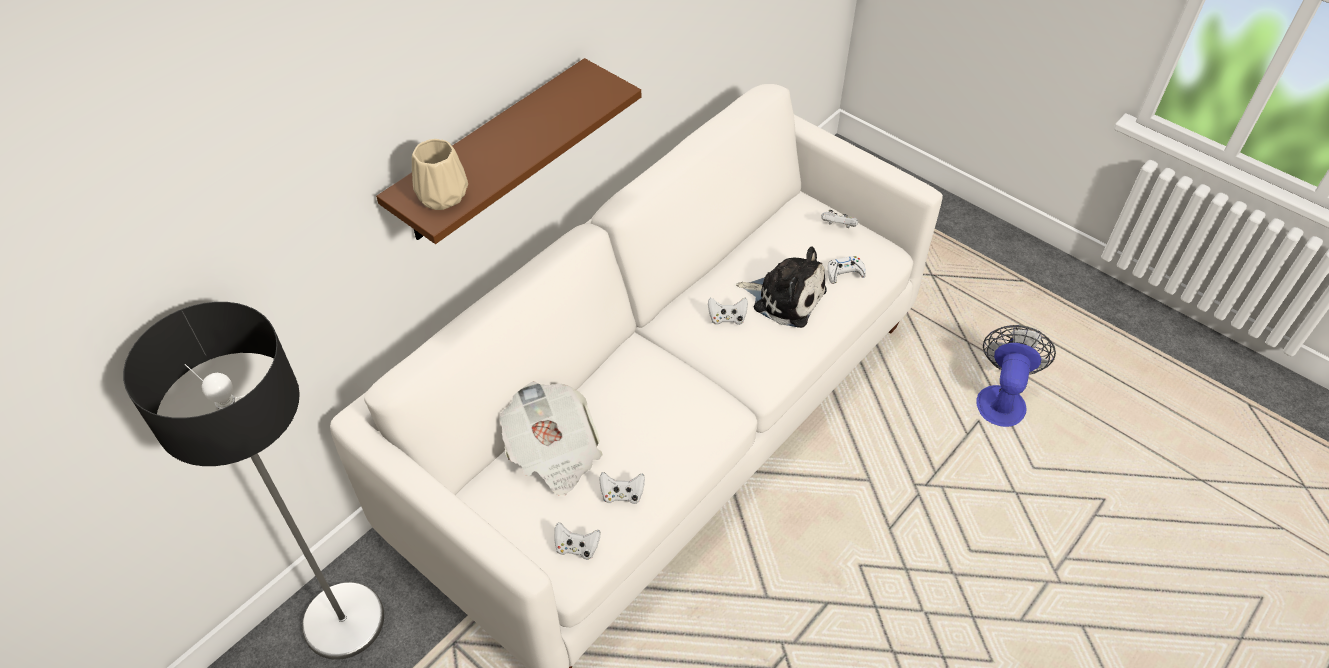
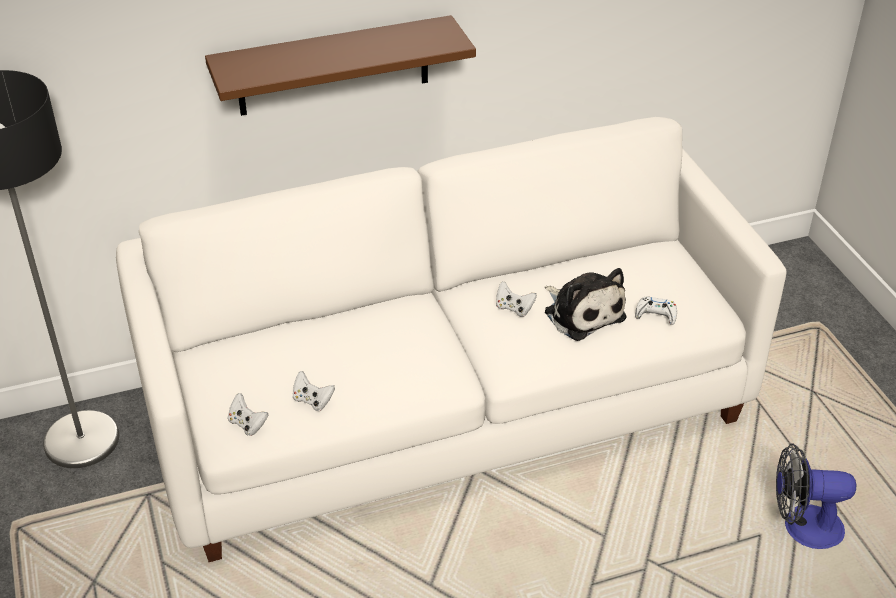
camera: 30 degrees right, 10 degrees down
beige vase [412,139,468,210] -> none
newspaper [499,381,603,495] -> none
white game controller [821,210,858,228] -> none
fan [976,325,1056,427] -> fan turned 135 degrees counterclockwise [776,443,856,549]

